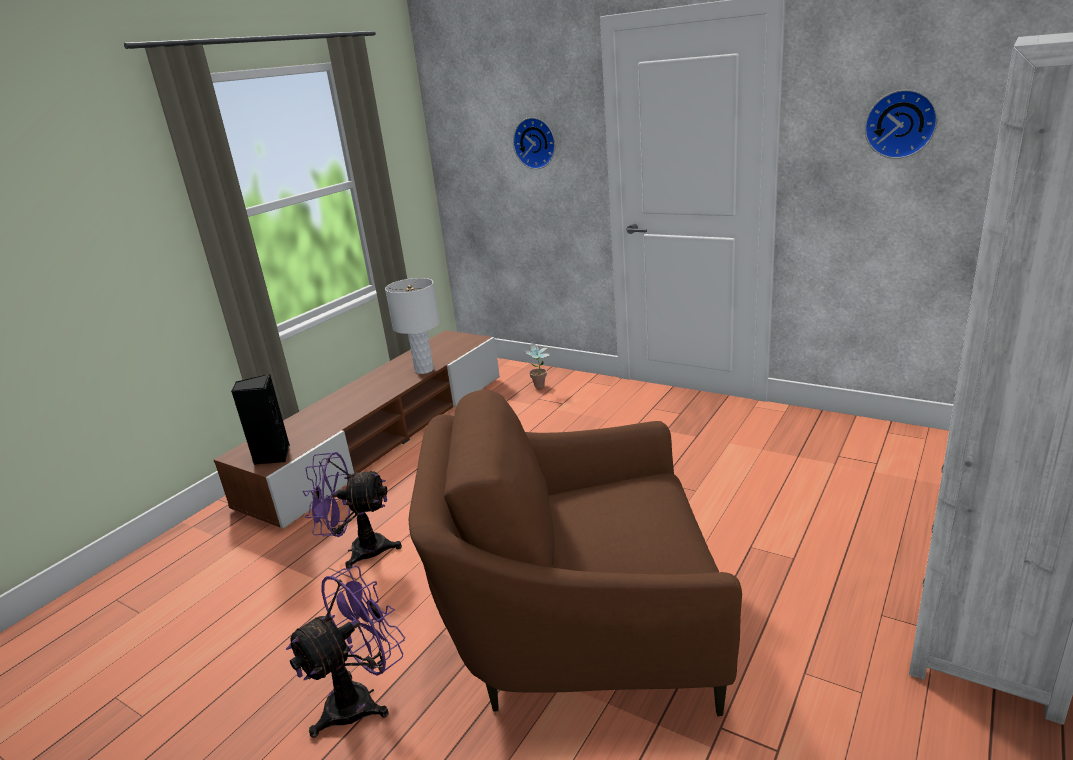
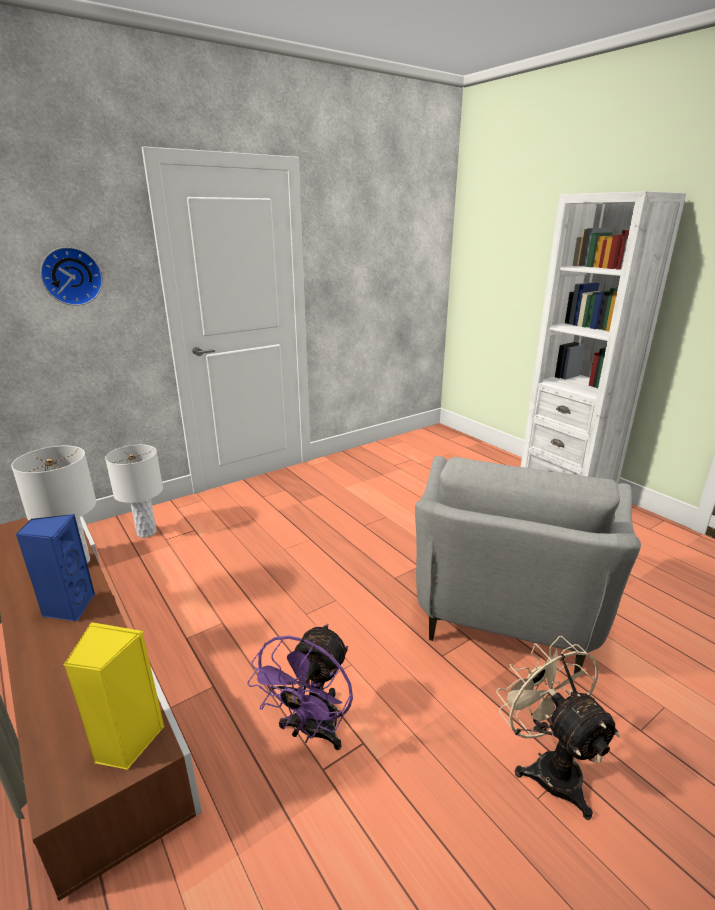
camera: 70 degrees left, 0 degrees up
black speaker [231,374,290,464] -> yellow speaker [64,622,164,770]
purple fan [286,566,405,738] -> beige fan [496,636,621,820]
brown armchair [409,390,742,716] -> grey armchair [415,456,641,674]
potted plant [523,342,550,388] -> white table lamp [105,445,163,538]
wall clock [865,90,938,159] -> none
none -> blue speaker [16,514,95,621]

